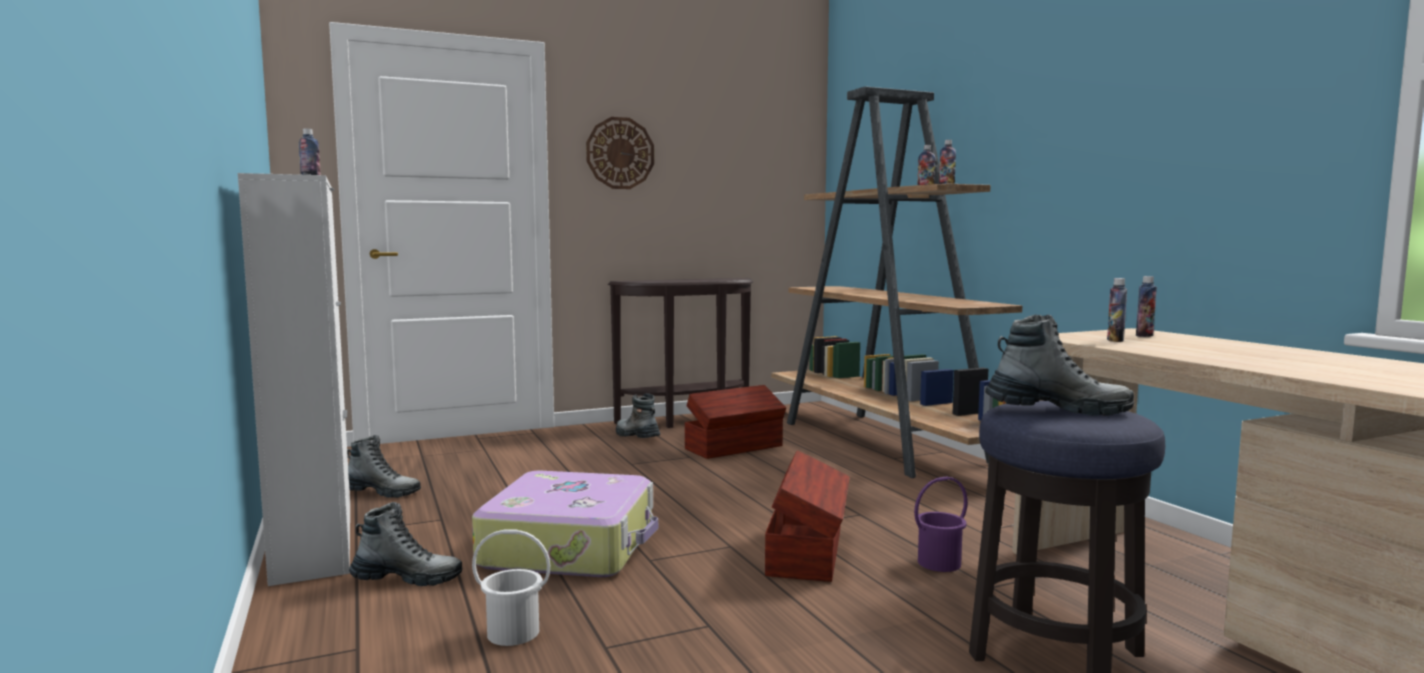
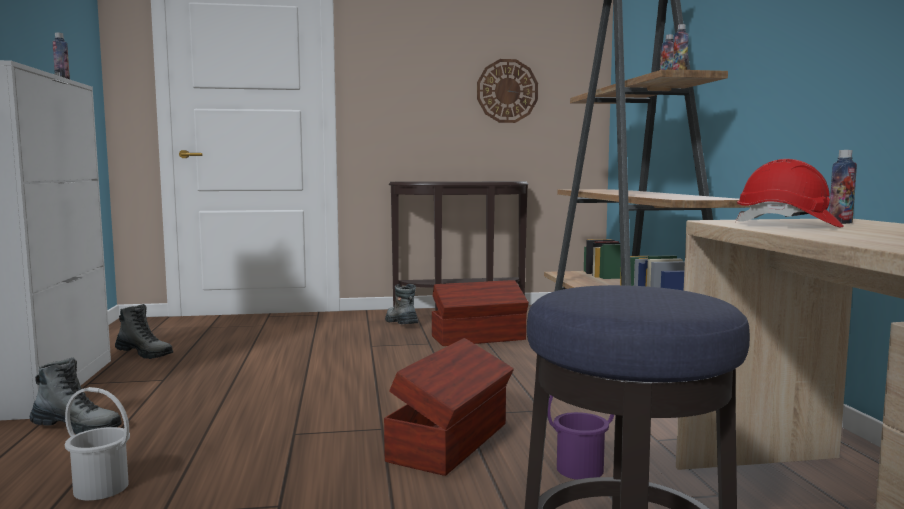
camera: 15 degrees right, 0 degrees up
suitcase [472,471,658,577] -> none
wall clock [586,117,654,189] -> wall clock moved to [477,59,538,123]
boot [985,315,1134,416] -> none
bottle [1107,278,1127,342] -> red hard hat [736,159,844,227]

